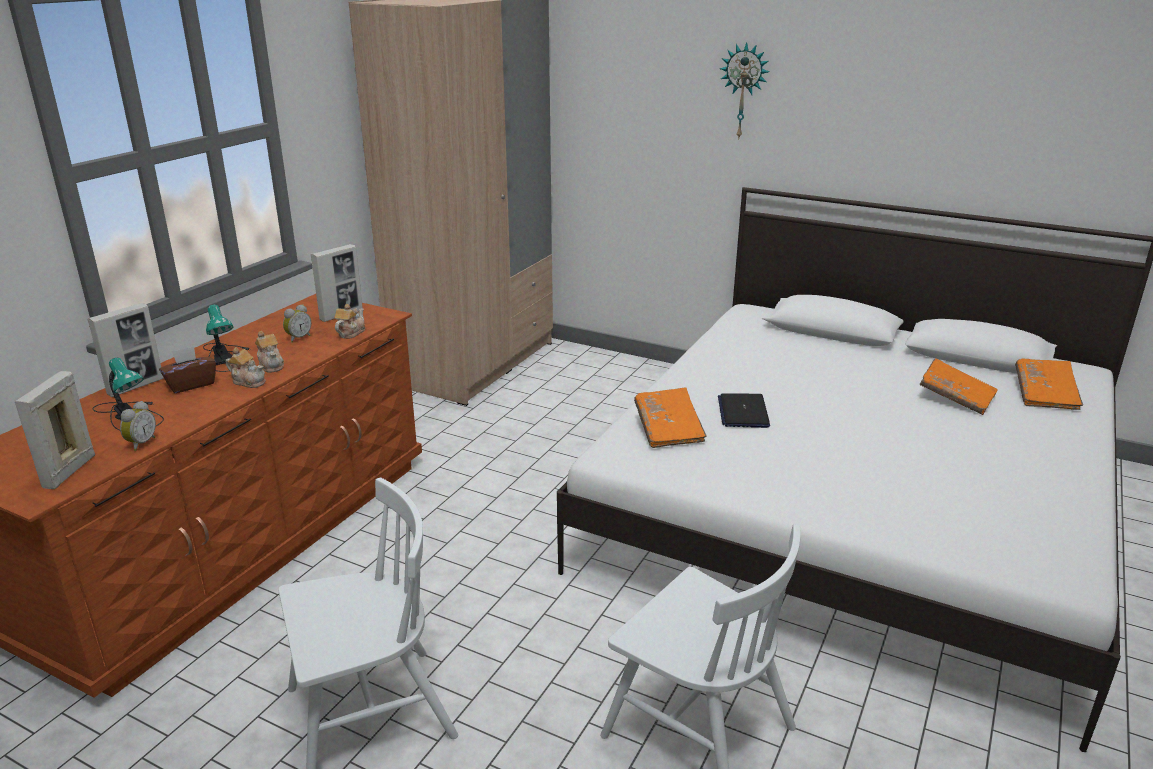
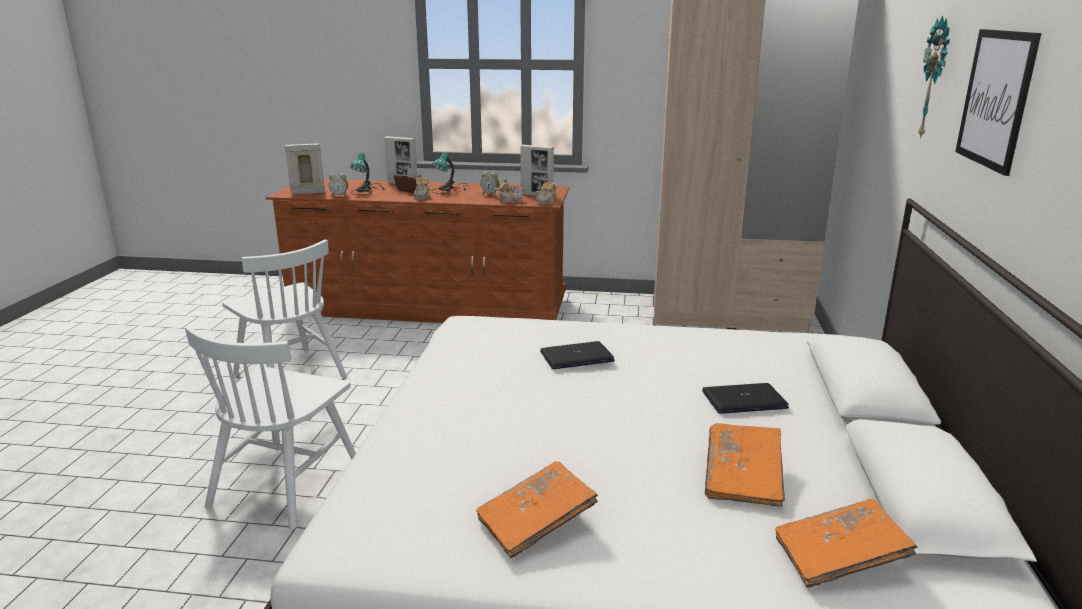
camera: 70 degrees right, 5 degrees down
teapot [255,331,284,373] -> teapot moved to [536,178,556,205]
orange book [634,387,707,448] -> orange book moved to [477,461,598,558]
none -> laptop [702,383,789,414]
none -> picture [955,29,1041,176]

